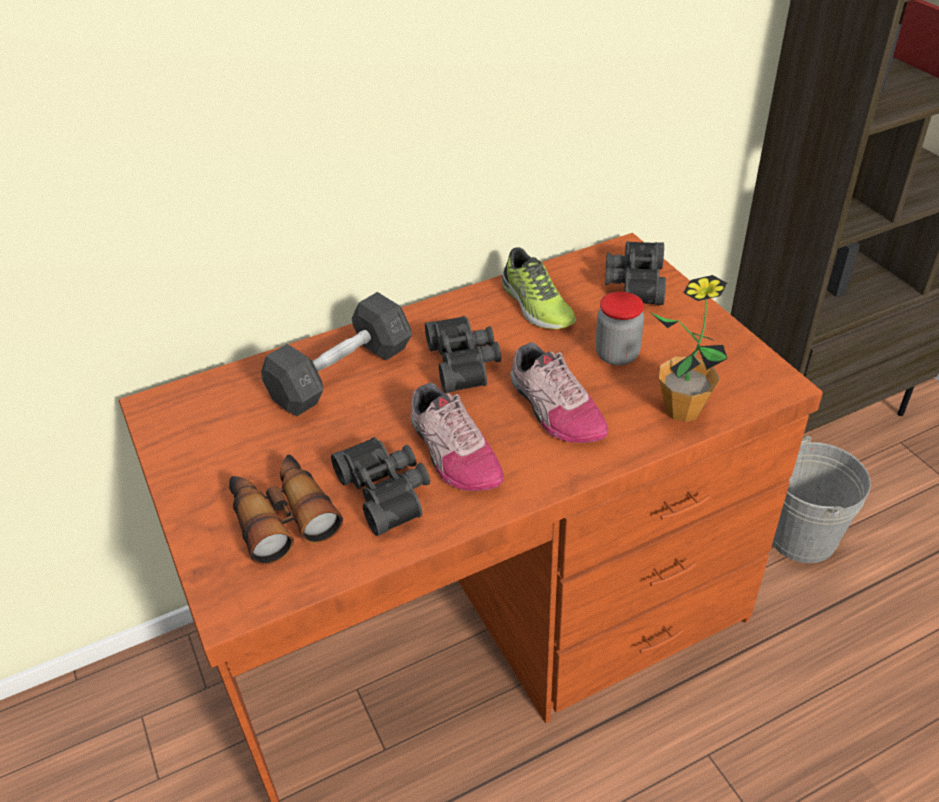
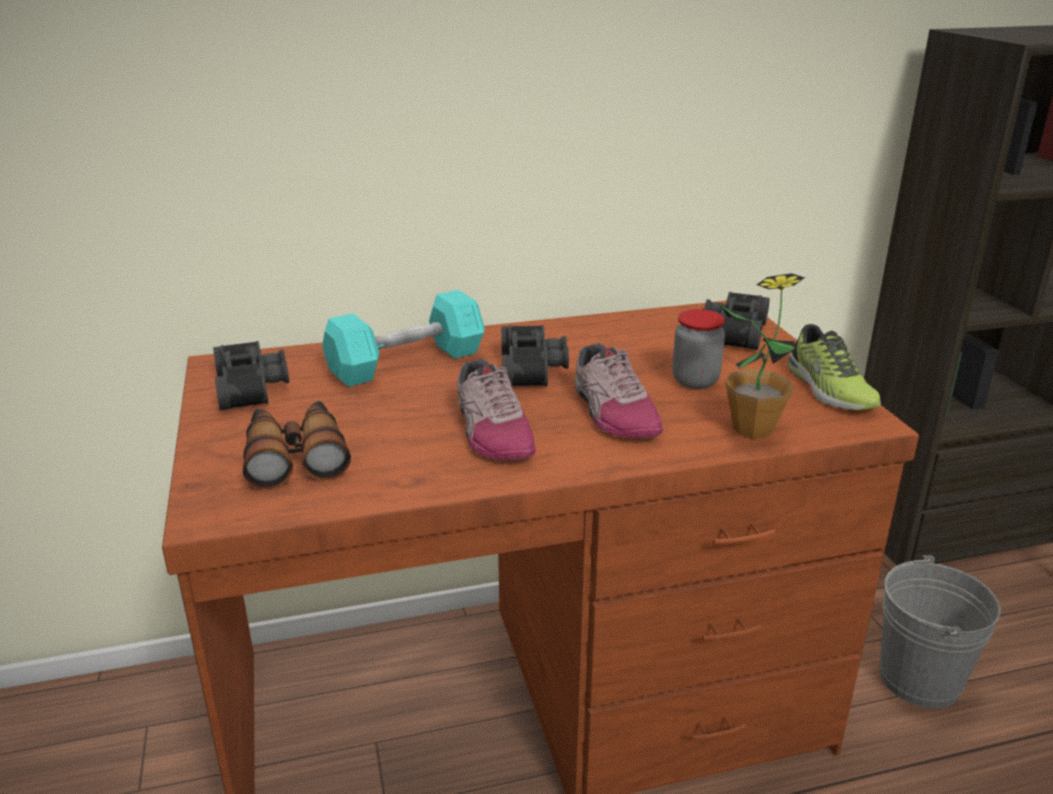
camera: 10 degrees right, 15 degrees down
grey dumbbell [261,292,412,416] -> turquoise dumbbell [322,290,485,387]
black binoculars [331,437,430,536] -> black binoculars moved to [213,341,289,410]
shoe [502,247,576,329] -> shoe moved to [788,324,881,410]

